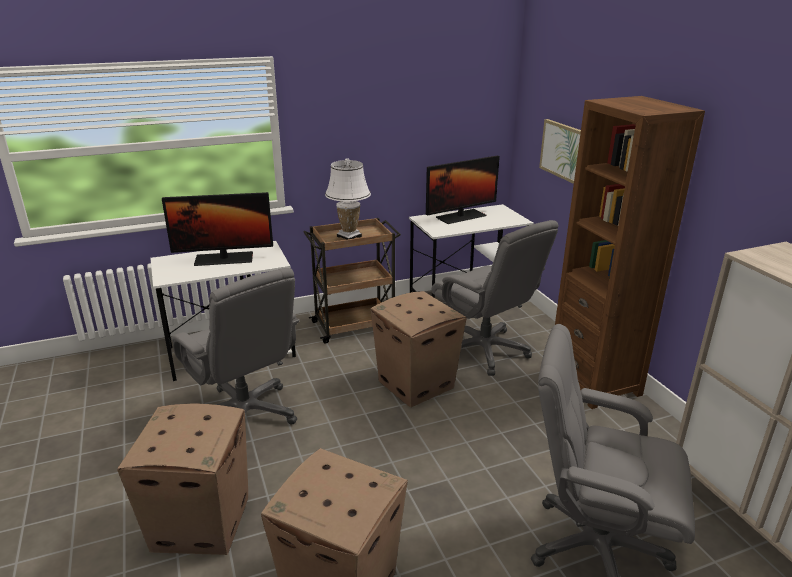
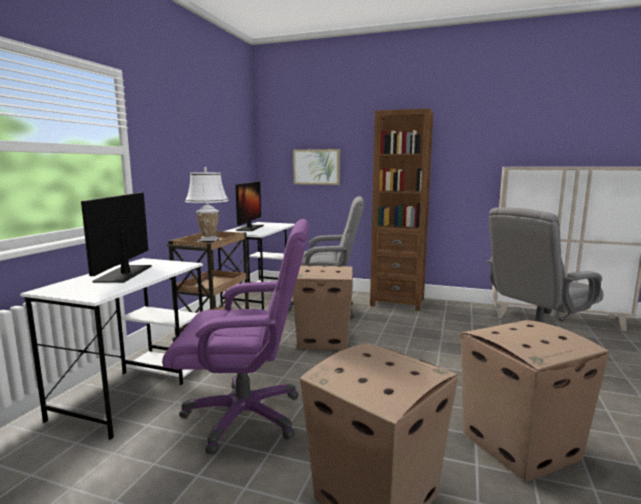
camera: 50 degrees left, 15 degrees down
monitor [162,192,273,266] -> monitor turned 150 degrees clockwise [81,192,152,283]
grey office chair [172,268,300,424] -> purple office chair [162,219,309,455]

